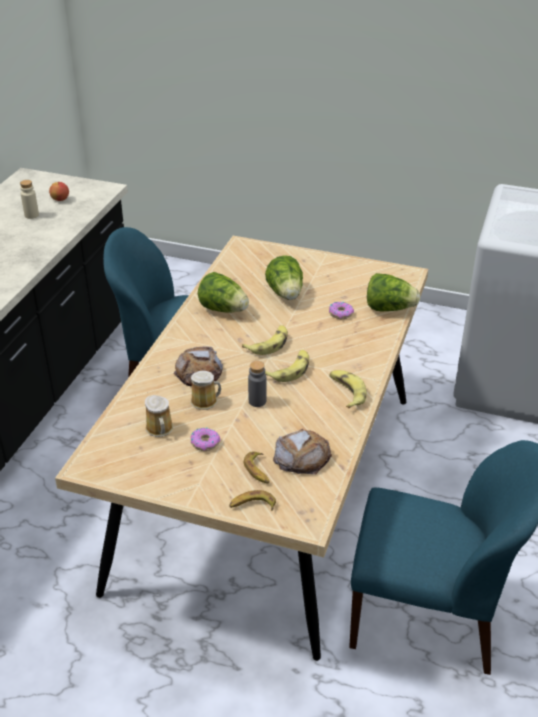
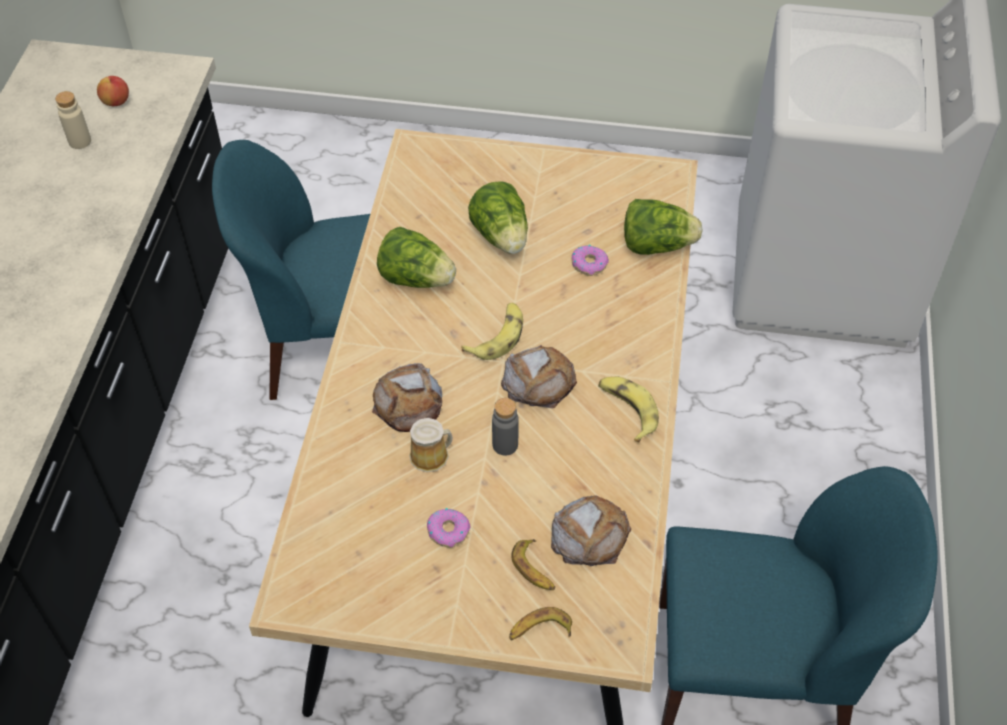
camera: 10 degrees left, 15 degrees up
mug [145,395,173,437] -> none
banana [265,350,309,382] -> bread [501,345,577,409]

